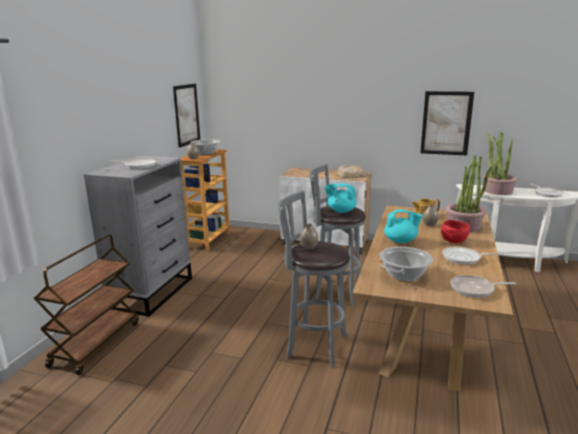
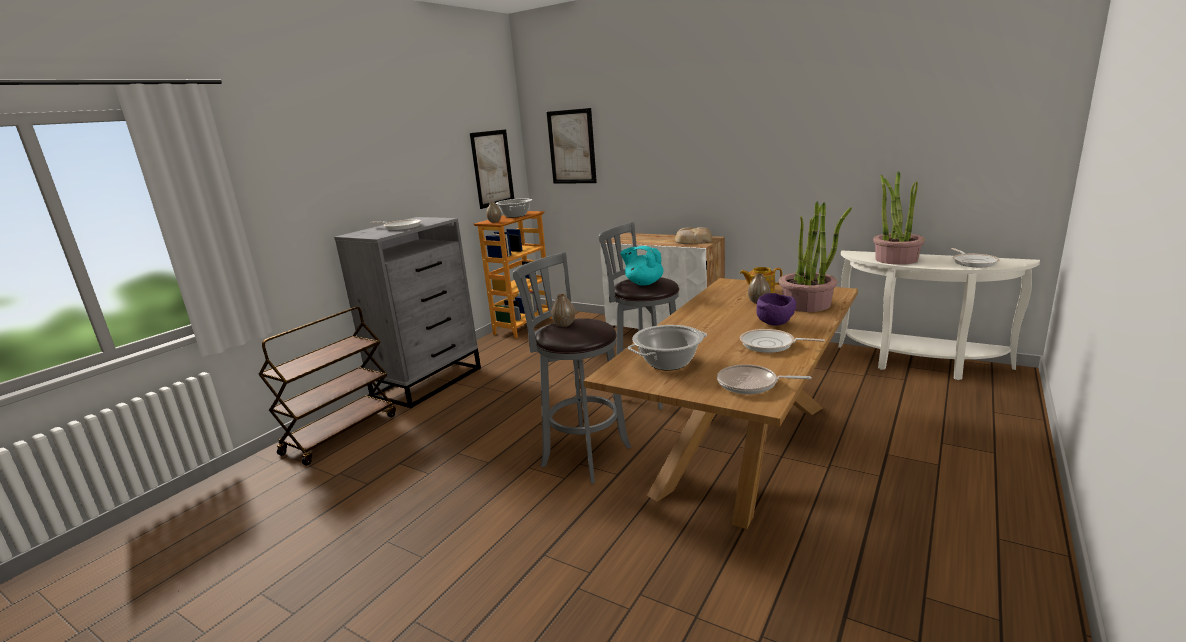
camera: 15 degrees right, 0 degrees up
turquoise teapot [384,209,423,243] -> none
picture [420,91,474,155] -> picture moved to [547,108,597,184]
red bowl [441,220,470,243] -> purple bowl [756,293,796,326]

